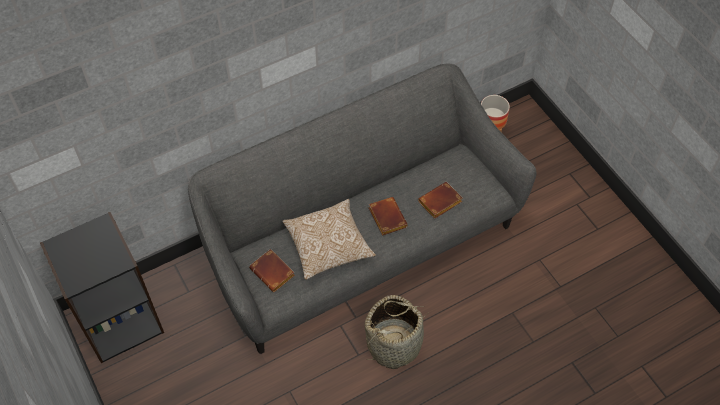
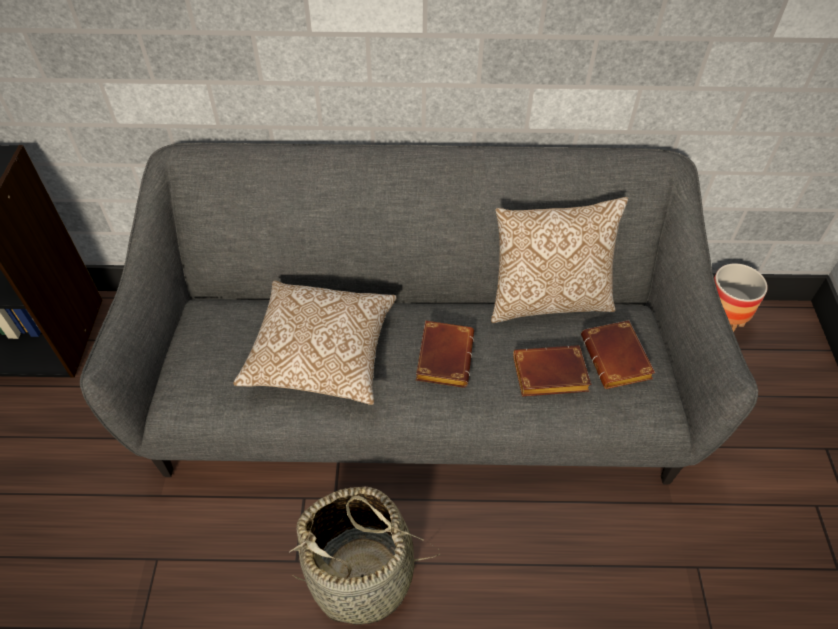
camera: 30 degrees right, 5 degrees down
brown book [249,249,295,292] -> brown book moved to [581,320,655,389]
none -> pillow [491,197,628,323]

